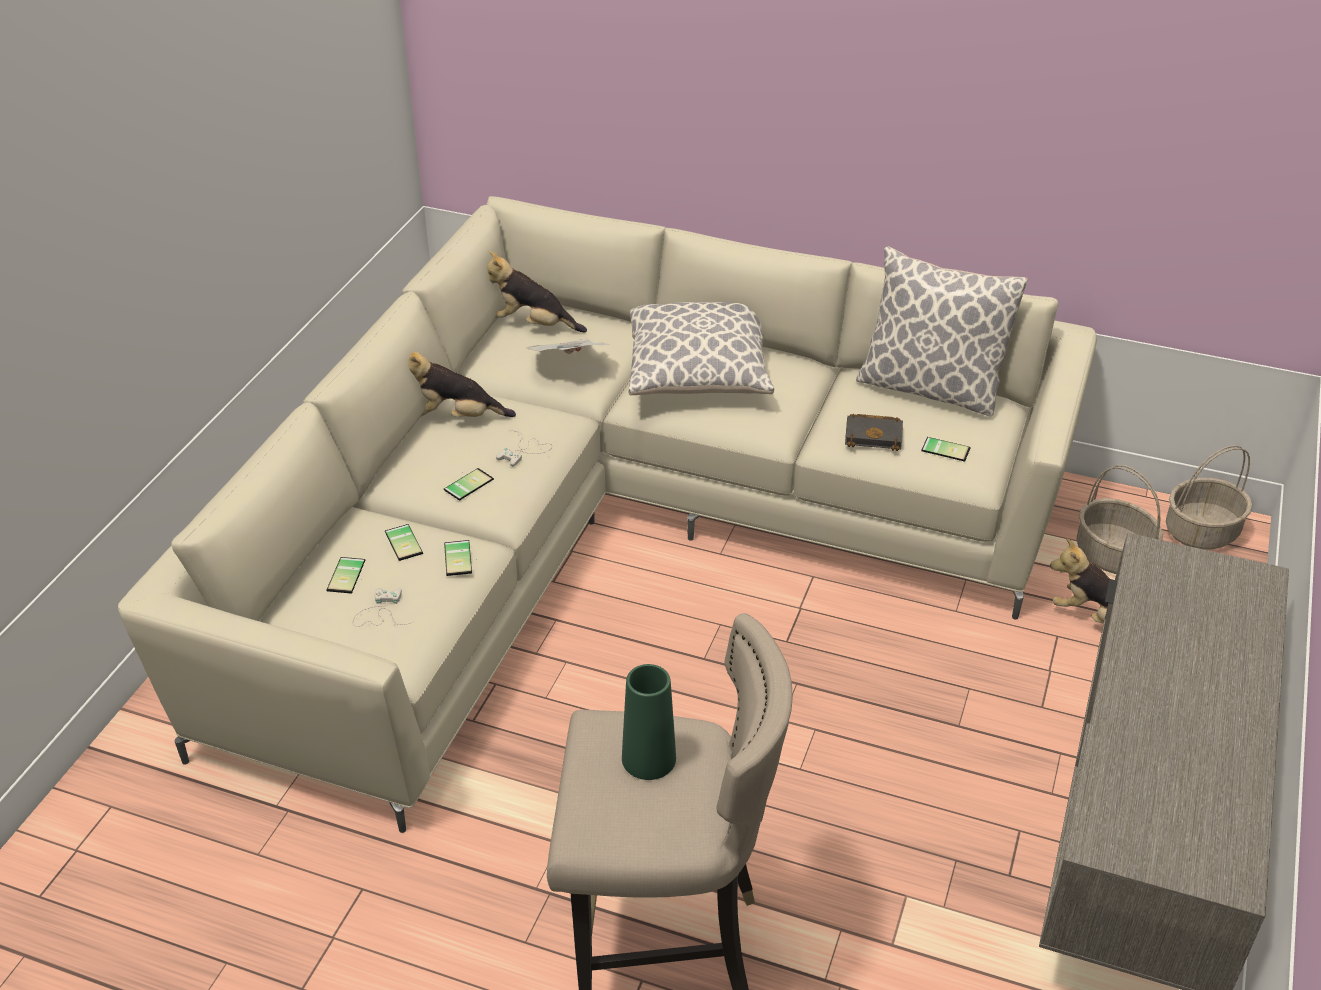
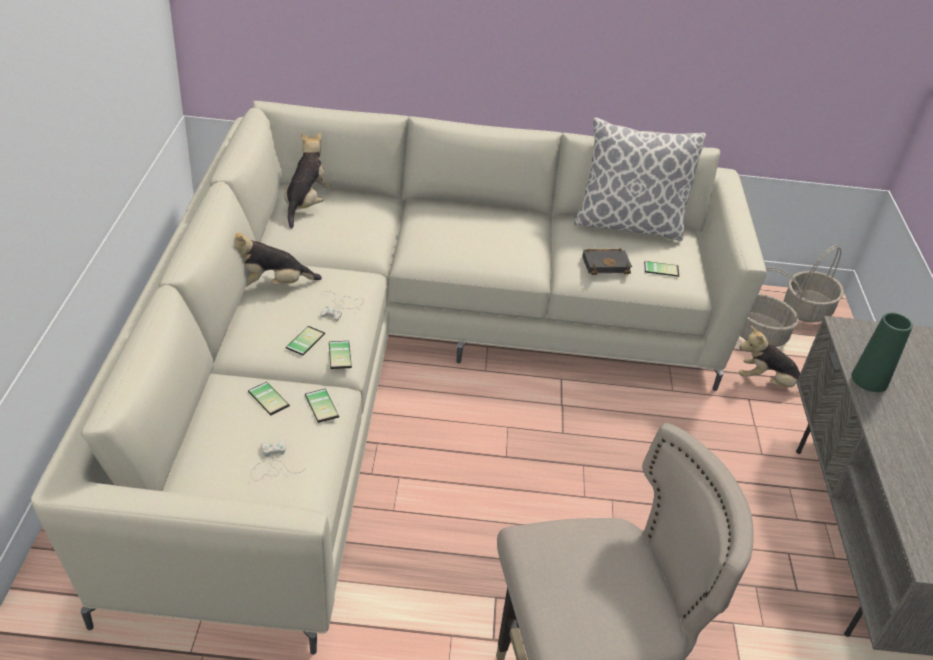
camera: 20 degrees left, 0 degrees up
phone [327,557,365,594] -> phone moved to [329,341,352,369]
plush toy [488,251,587,333] -> plush toy turned 105 degrees clockwise [284,133,331,229]
newspaper [527,339,608,354] -> none
green vase [622,664,676,780] -> green vase moved to [852,312,913,392]
pillow [628,302,774,395] -> none

